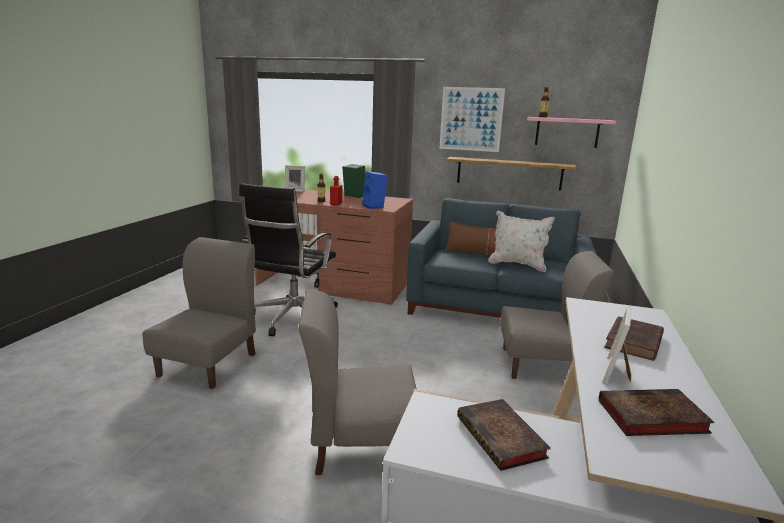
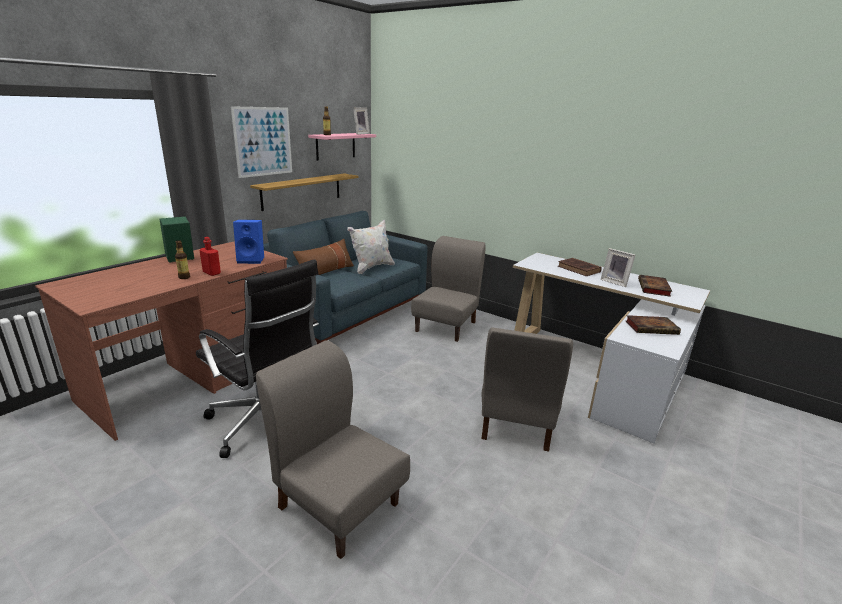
camera: 70 degrees left, 5 degrees up
picture frame [285,165,305,192] -> picture frame moved to [353,107,370,135]

